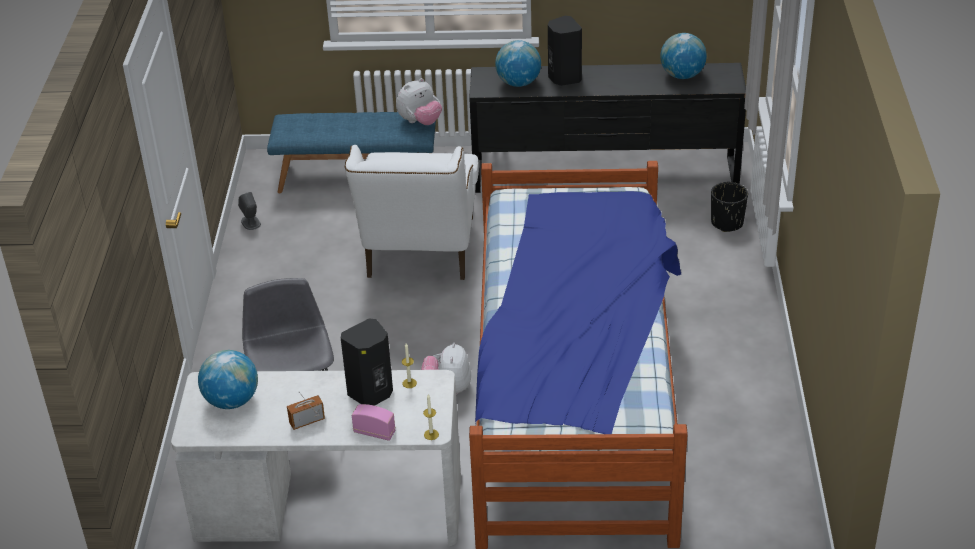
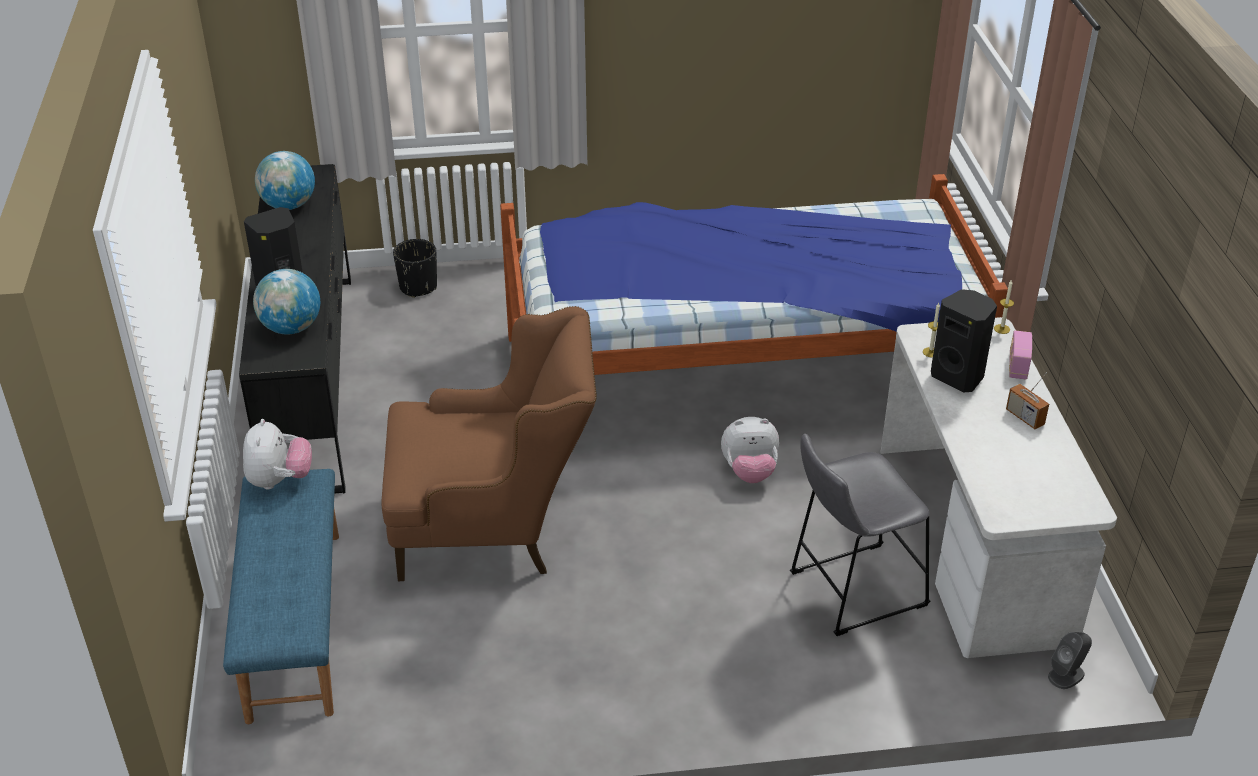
camera: 100 degrees left, 0 degrees up
globe [198,350,258,409] -> none
grey speaker [238,192,261,230] -> grey speaker moved to [1048,632,1092,689]
white armchair [345,145,479,280] -> brown armchair [382,306,597,581]
plush toy [396,78,442,125] -> plush toy turned 45 degrees clockwise [243,419,312,489]

